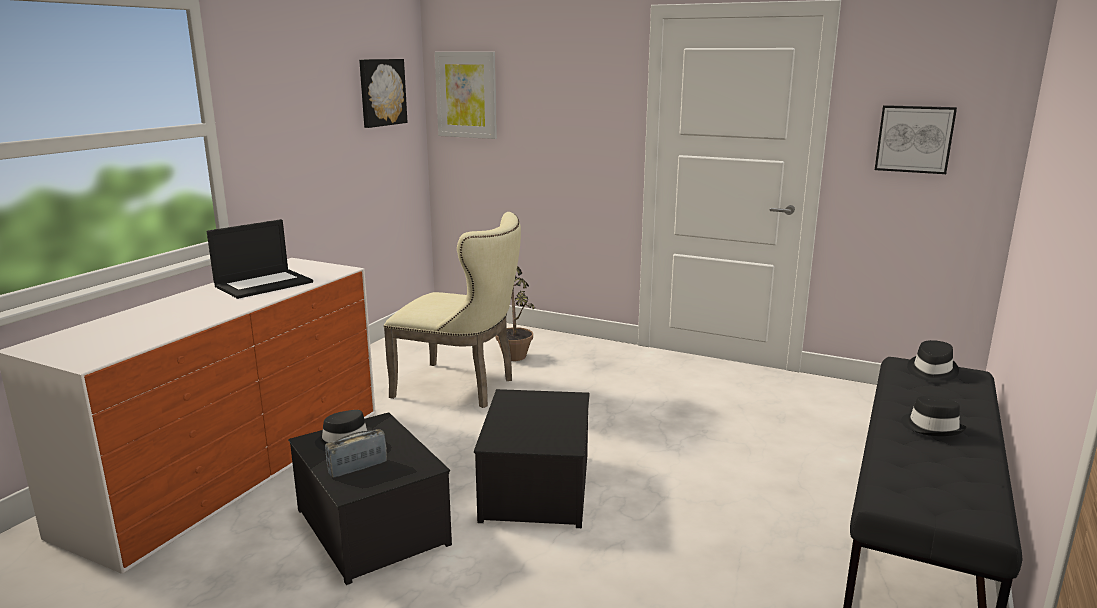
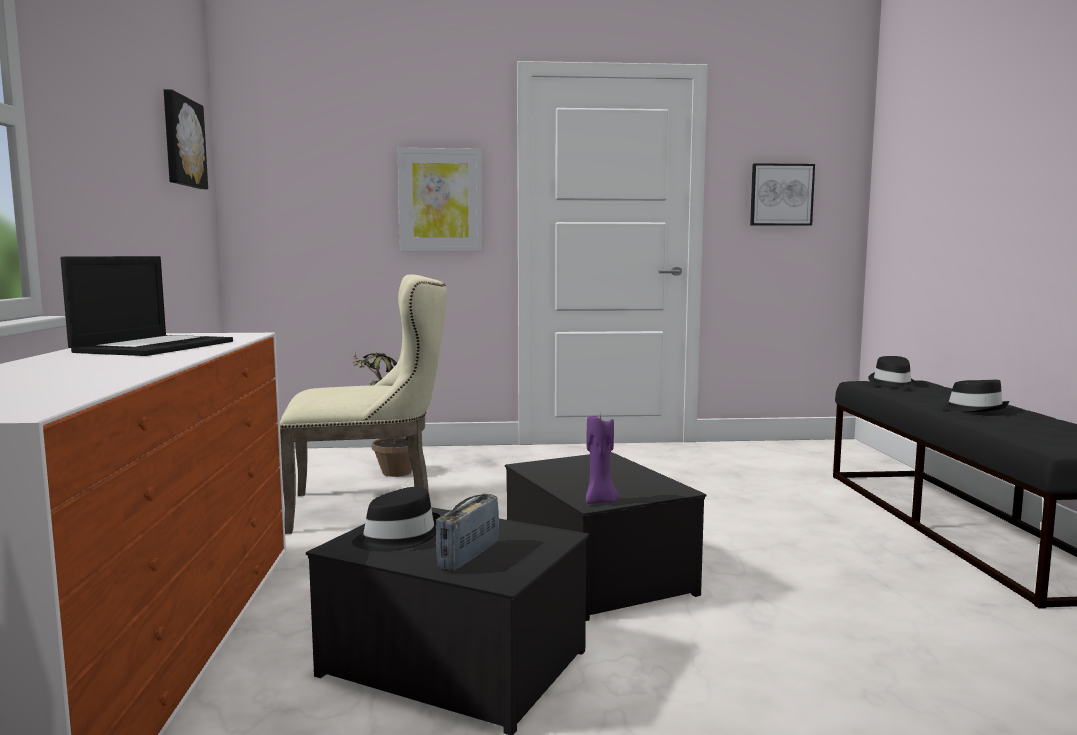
camera: 30 degrees left, 10 degrees down
picture [435,52,497,139] -> picture moved to [397,148,483,252]
none -> purple candle [586,414,618,504]

